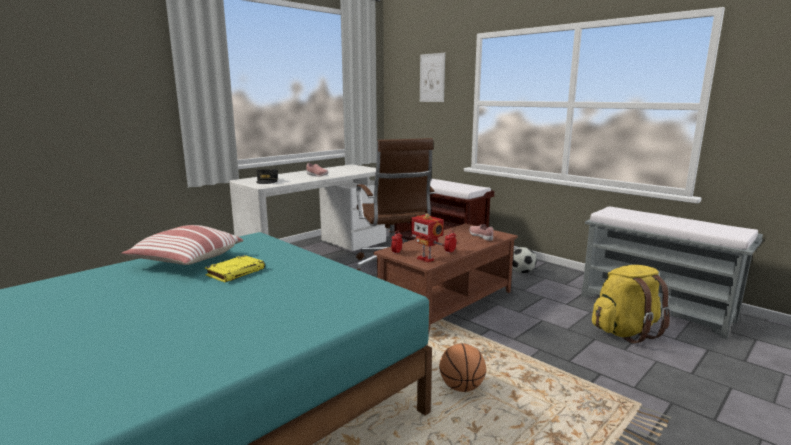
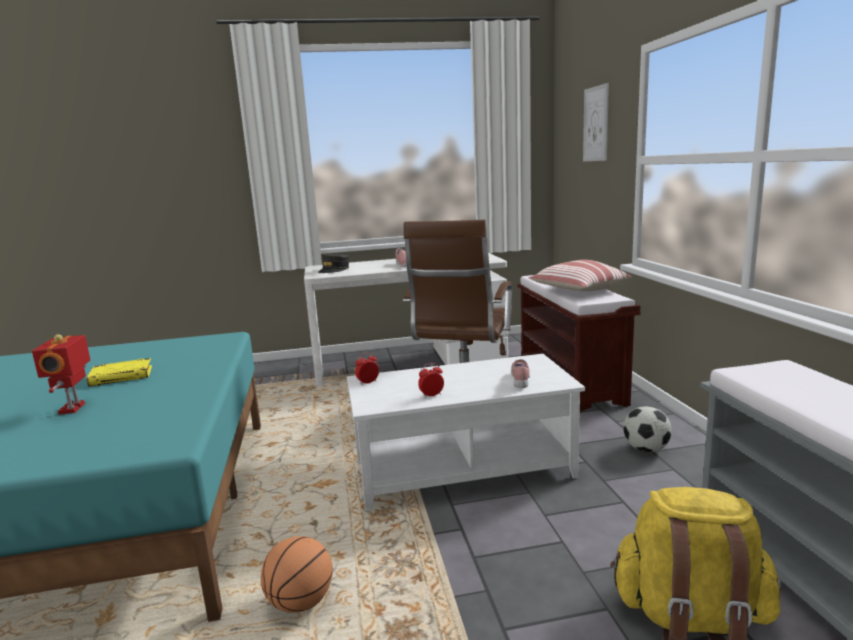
camera: 35 degrees right, 0 degrees up
pillow [121,225,243,265] -> pillow moved to [528,260,631,291]
brown coffee table [373,223,518,335] -> white coffee table [347,354,585,511]
toy robot [411,214,445,263] -> toy robot moved to [32,334,90,415]

